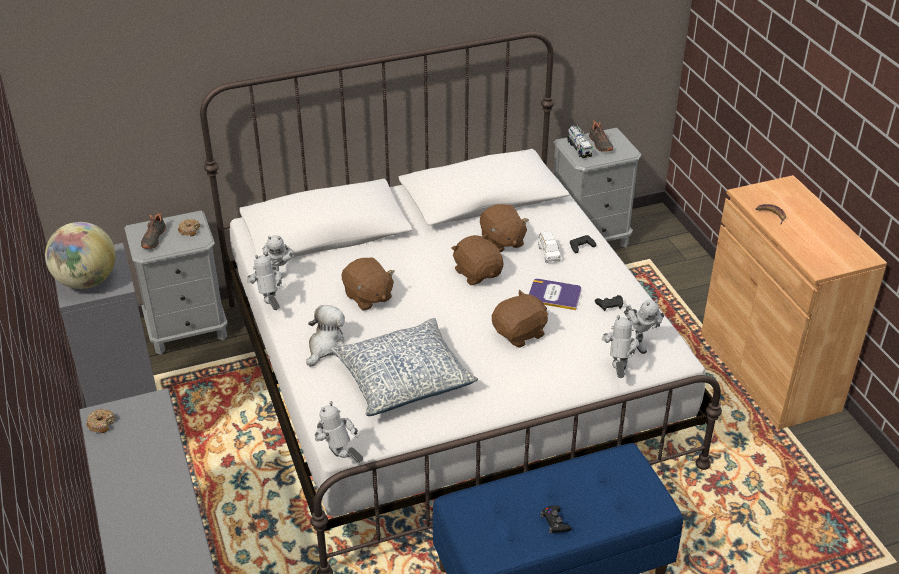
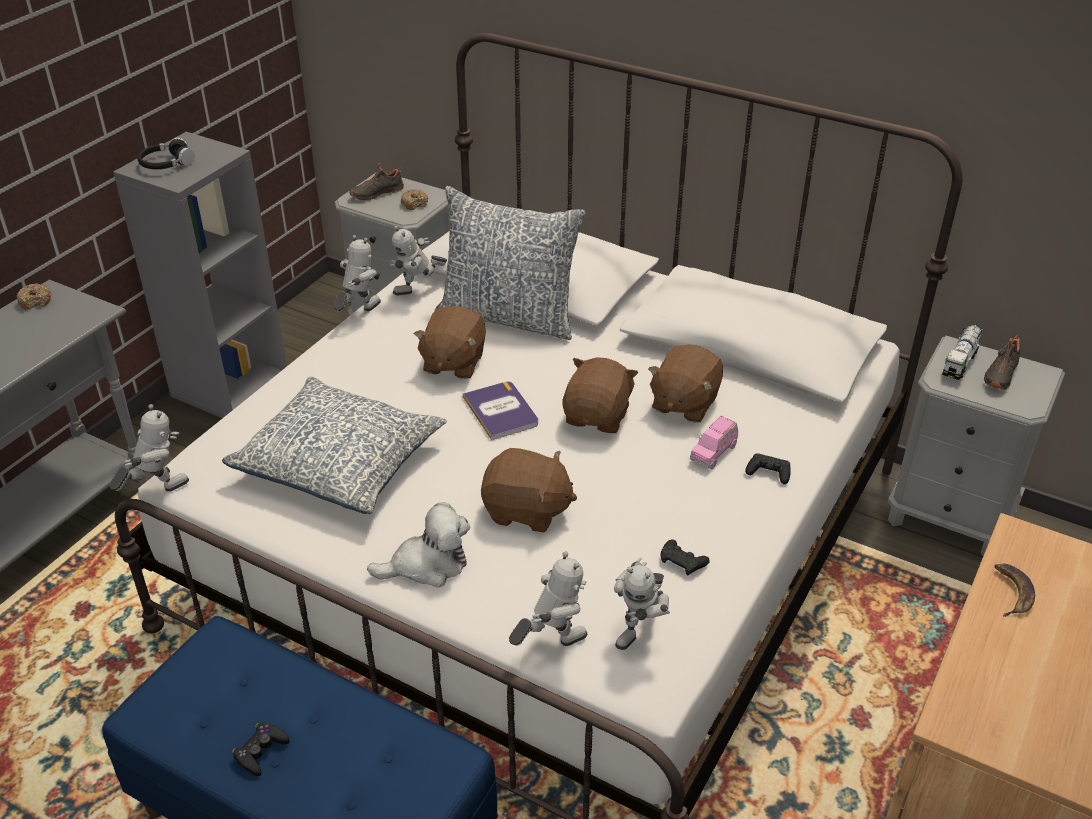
camera: 50 degrees right, 0 degrees up
globe [45,222,116,289] -> black headphones [138,137,195,169]
plush toy [306,305,345,367] -> plush toy moved to [367,503,470,588]
toy robot [315,401,363,463] -> toy robot turned 45 degrees clockwise [110,404,189,492]
book [529,279,582,310] -> book moved to [463,381,538,440]
white toy car [538,231,561,263] -> pink toy car [690,416,738,469]
none -> pillow [435,186,586,340]

